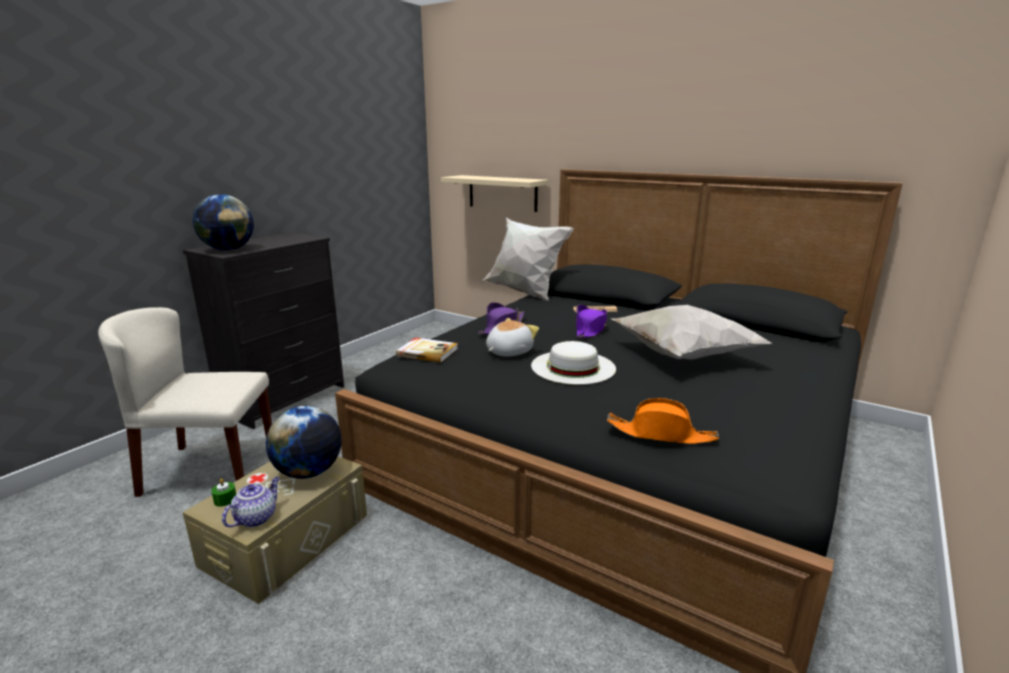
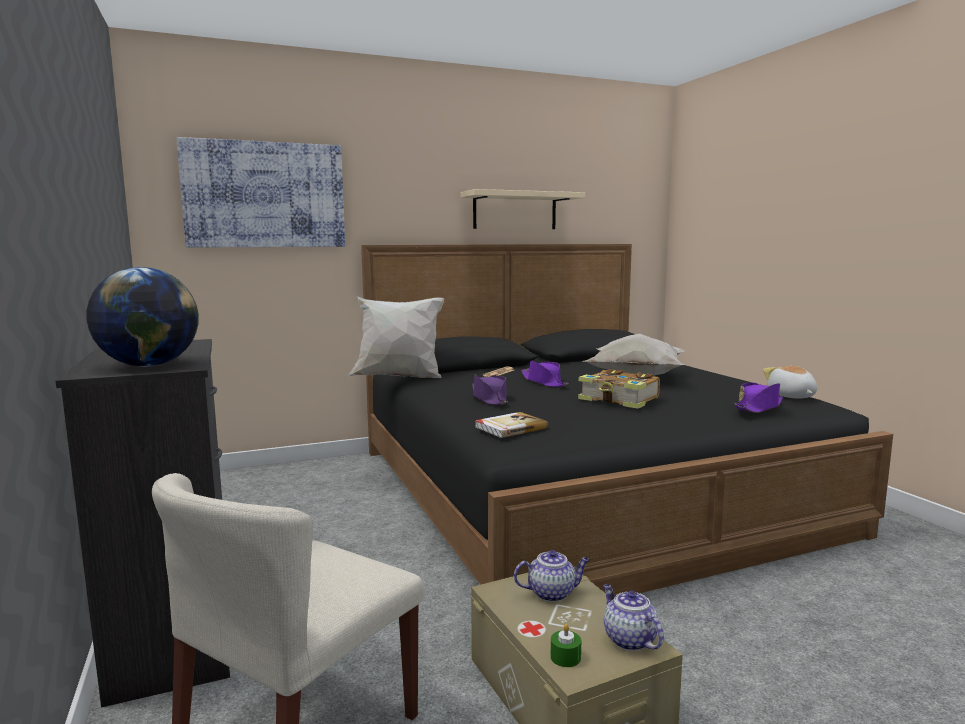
camera: 55 degrees left, 10 degrees down
globe [266,406,342,479] -> teapot [514,550,590,602]
beige shelf [441,175,548,212] -> beige shelf moved to [461,189,585,229]
plush toy [486,318,539,357] -> plush toy moved to [763,366,817,398]
white hat [531,341,616,385] -> book [578,369,660,409]
orange hat [607,398,719,444] -> purple hat [734,382,783,413]
none -> picture [176,137,345,247]

